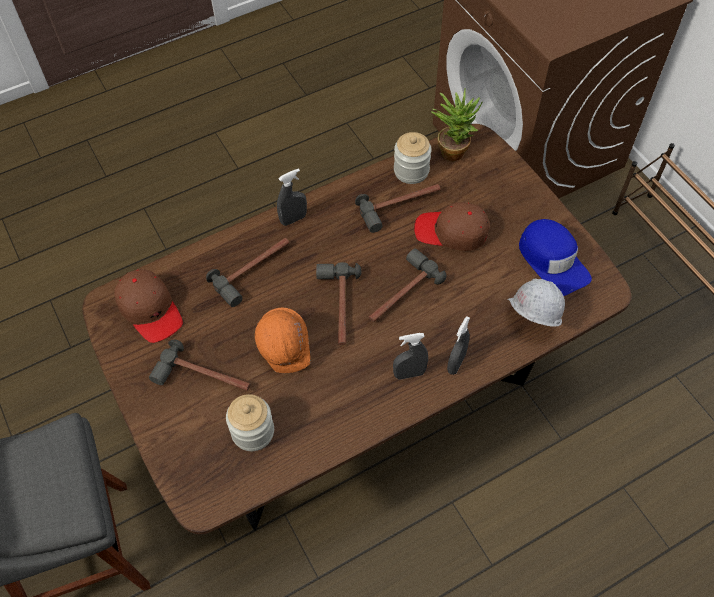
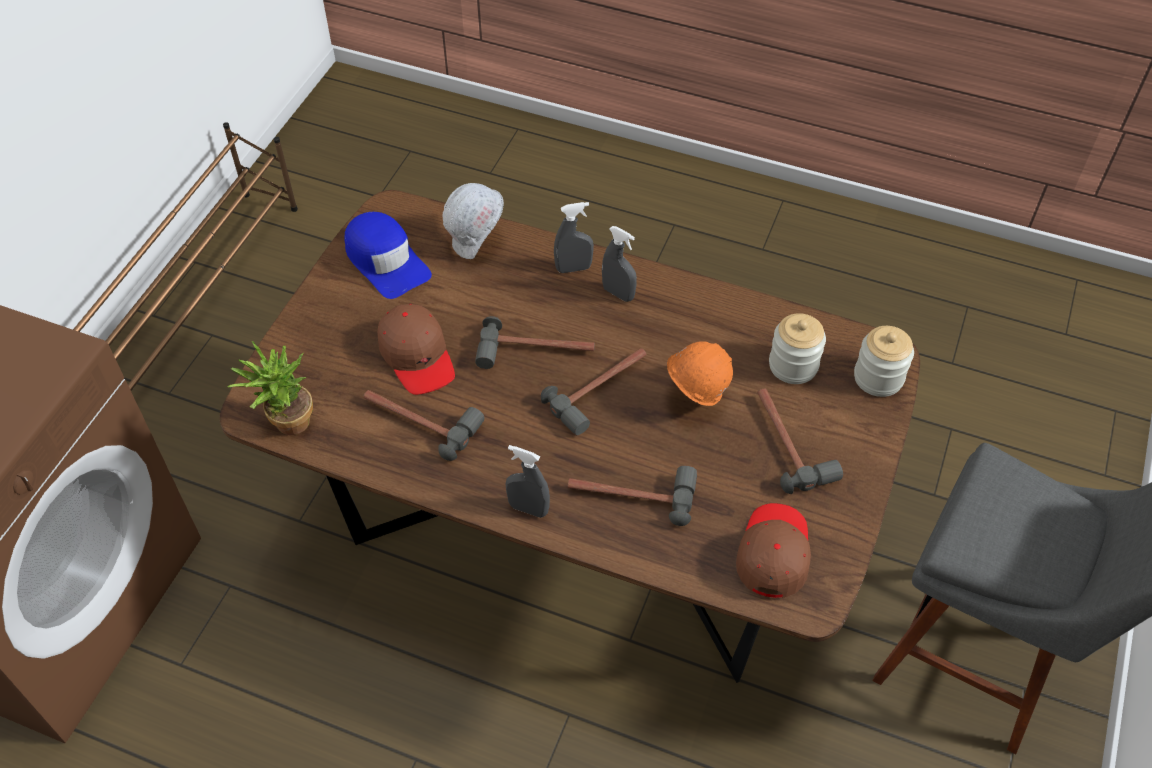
camera: 130 degrees left, 5 degrees down
jar [394,132,432,184] -> jar moved to [854,326,914,397]
blue cap [519,219,592,296] -> blue cap turned 120 degrees clockwise [344,212,432,299]

